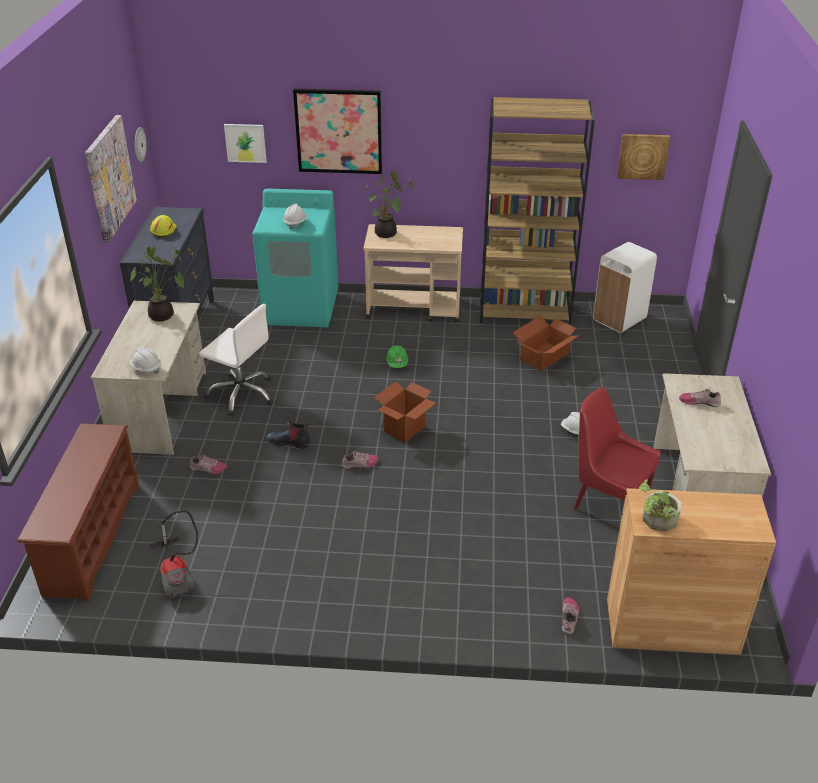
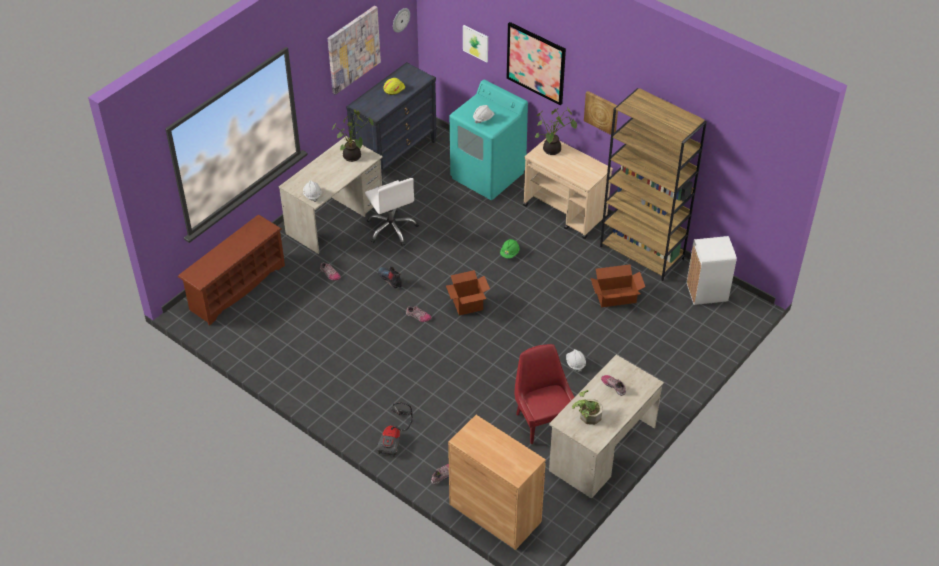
camera: 35 degrees right, 10 degrees up
vacuum cleaner [150,510,198,601] -> vacuum cleaner moved to [377,402,413,457]
picture [617,134,670,180] -> picture moved to [584,91,618,135]
potted plant [639,479,682,532] -> potted plant moved to [572,390,603,425]

